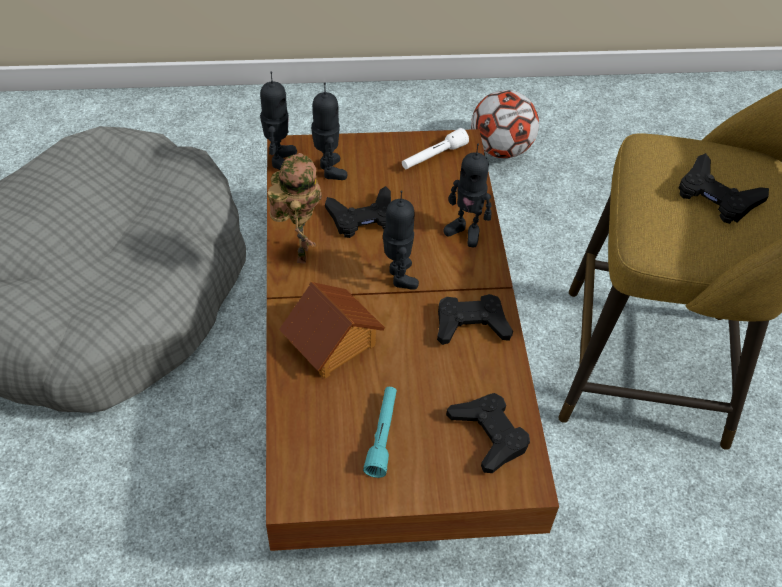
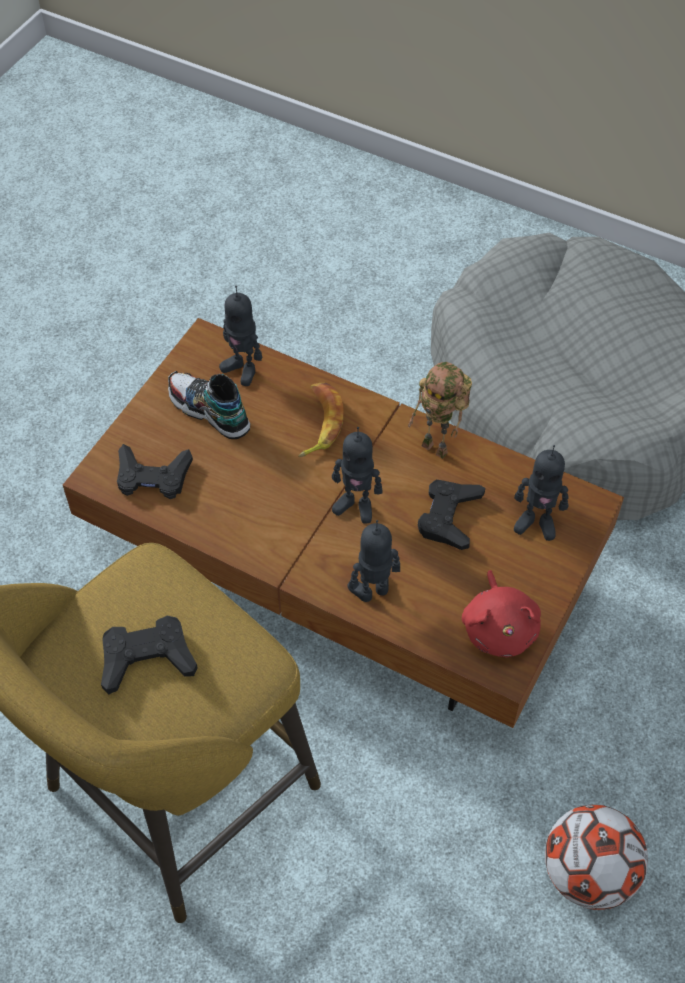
camera: 125 degrees right, 5 degrees up
toy robot [260,72,297,170] -> toy robot moved to [219,286,263,386]
toy house [279,282,385,378] -> banana [298,383,343,457]
turquoise flashlight [363,387,397,478] -> shoe [168,371,250,439]
white flashlight [402,128,469,169] -> red plush toy [462,570,541,657]
black game controller [437,294,513,345] -> none

